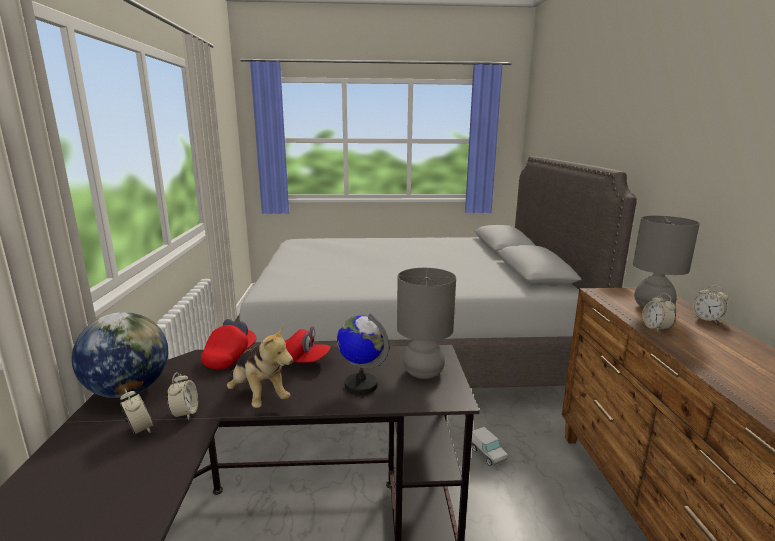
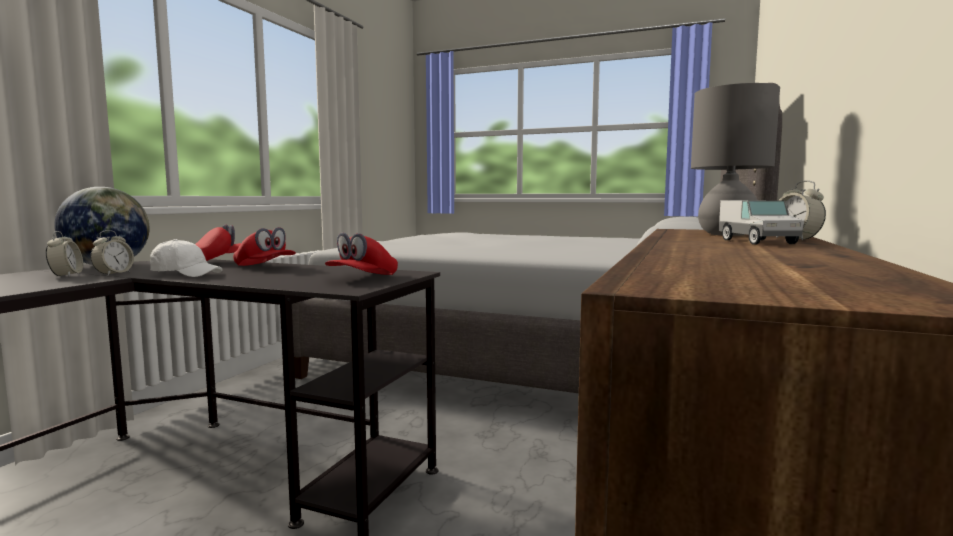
camera: 25 degrees right, 10 degrees down
plush toy [227,325,293,408] -> white cap [150,239,223,277]
globe [337,314,389,395] -> none
grey table lamp [397,268,456,379] -> red cap [325,233,398,275]
toy truck [471,427,508,466] -> toy truck moved to [719,200,804,245]
alarm clock [642,293,676,332] -> none

